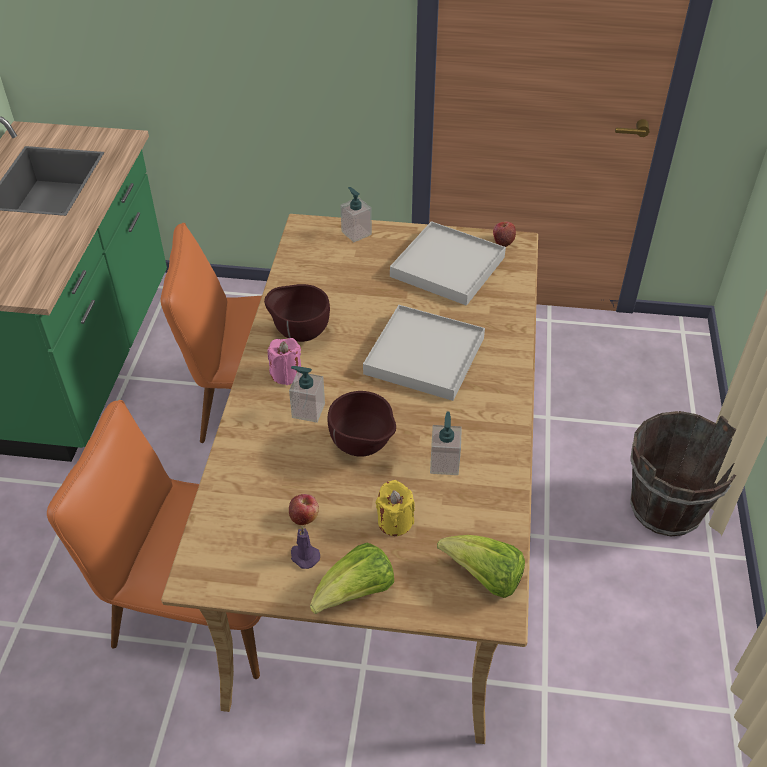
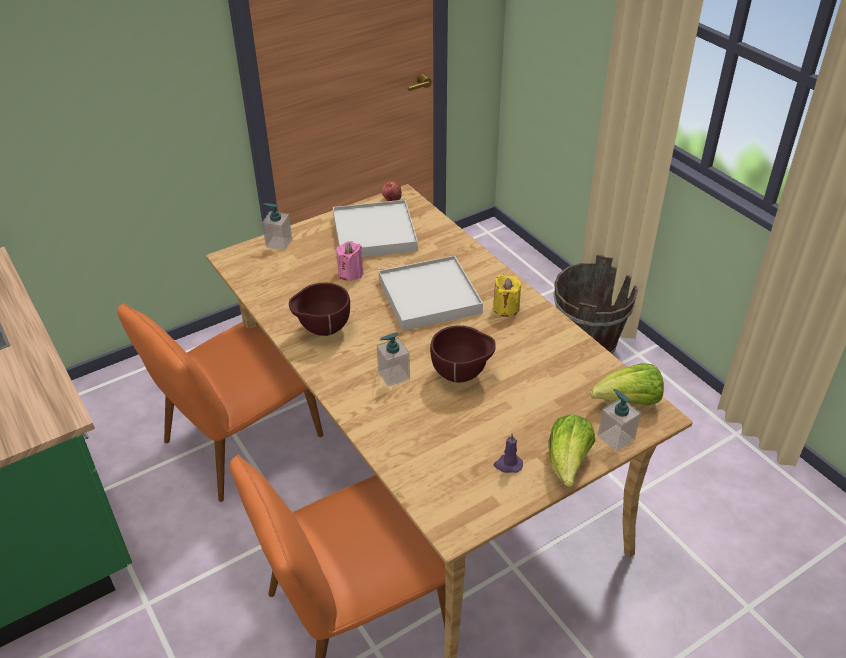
camera: 40 degrees left, 5 degrees down
pink candle [267,338,301,385] -> pink candle moved to [336,241,364,281]
apple [289,494,319,525] -> none
yellow candle [376,480,415,536] -> yellow candle moved to [493,274,521,317]
soap dispenser [430,411,462,475] -> soap dispenser moved to [598,389,641,452]

